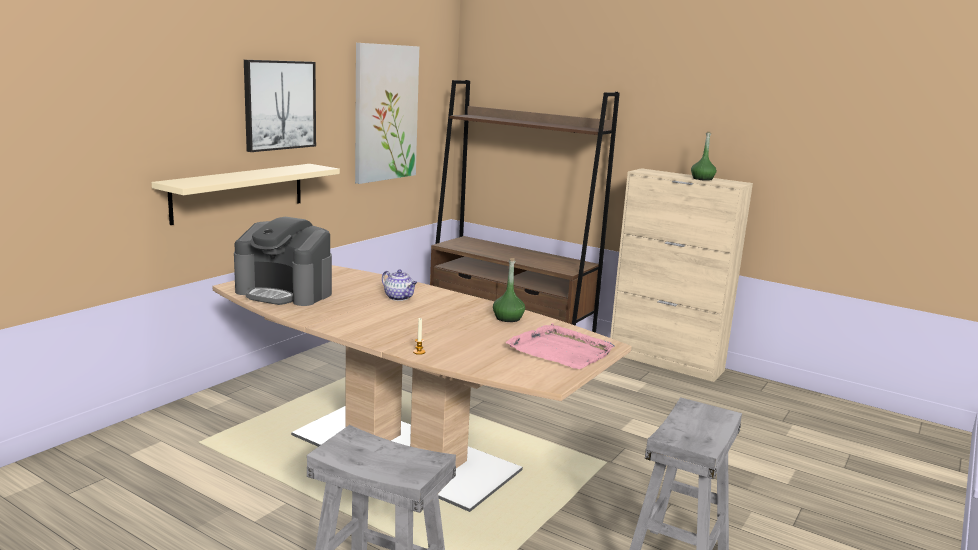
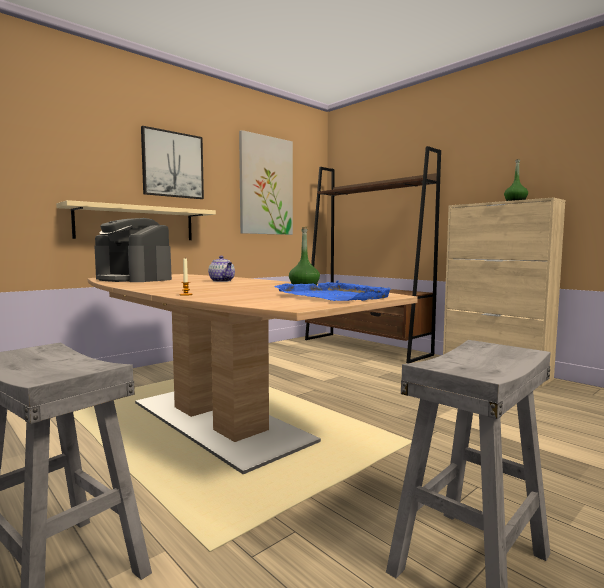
camera: 15 degrees right, 10 degrees down
pink tray [506,323,614,369] -> blue tray [274,280,392,301]

